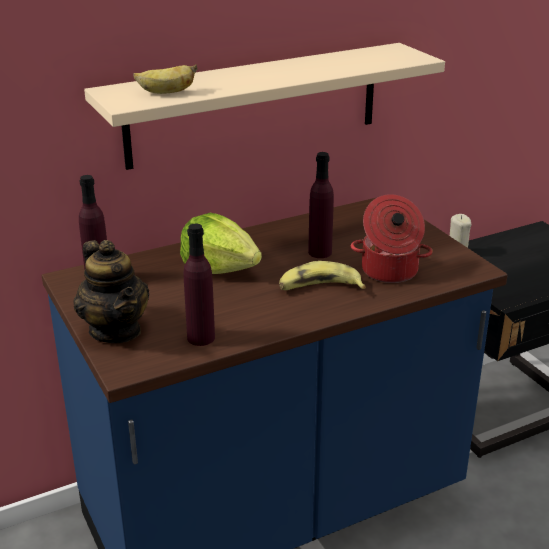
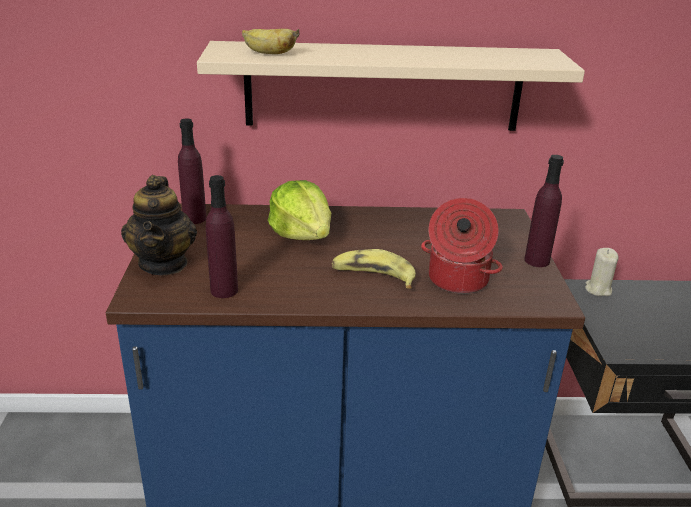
camera: 25 degrees right, 0 degrees up
purple bottle [308,152,334,258] -> purple bottle moved to [524,155,564,267]

